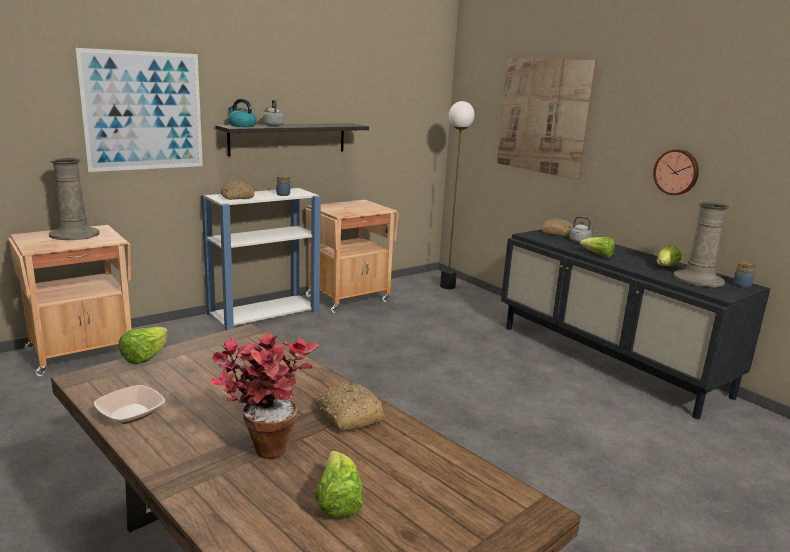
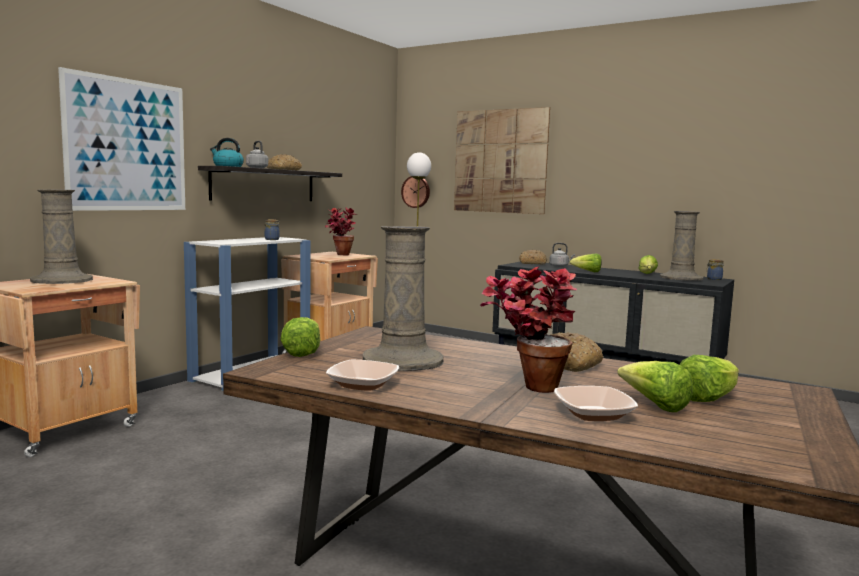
camera: 20 degrees left, 10 degrees down
bread [221,181,254,200] -> bread moved to [267,154,302,170]
wall clock [653,149,699,195] -> wall clock moved to [401,176,430,208]
none -> potted plant [325,207,356,256]
none -> beige vase [363,226,444,371]
none -> bowl [554,386,638,421]
none -> lettuce [679,355,739,402]

